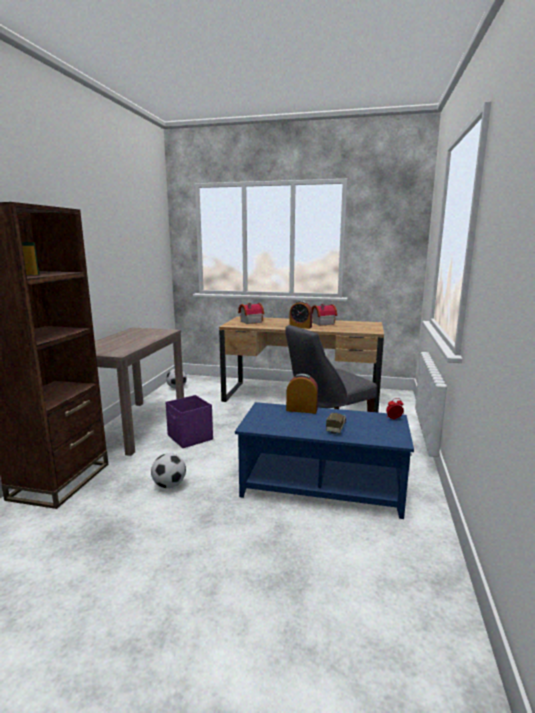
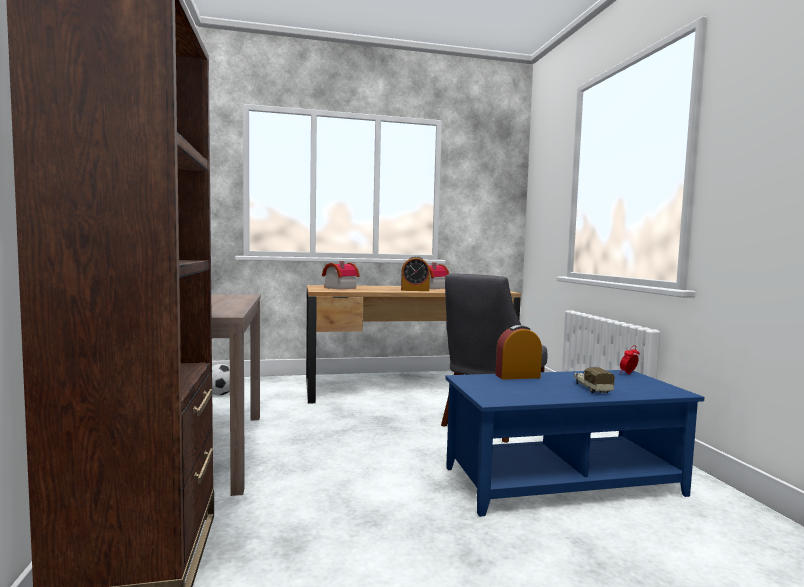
camera: 25 degrees left, 10 degrees down
football [151,453,186,488] -> none
purple storage box [166,395,213,448] -> none

